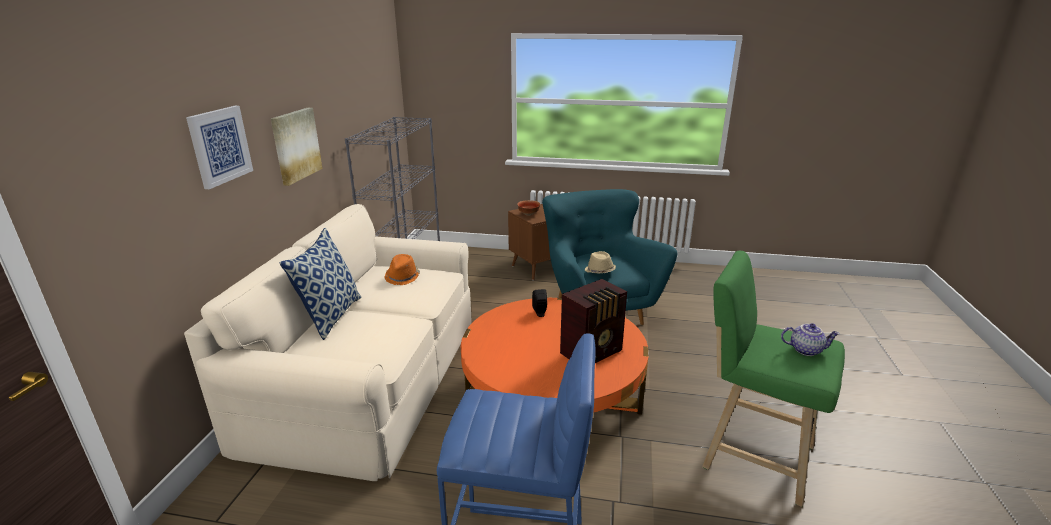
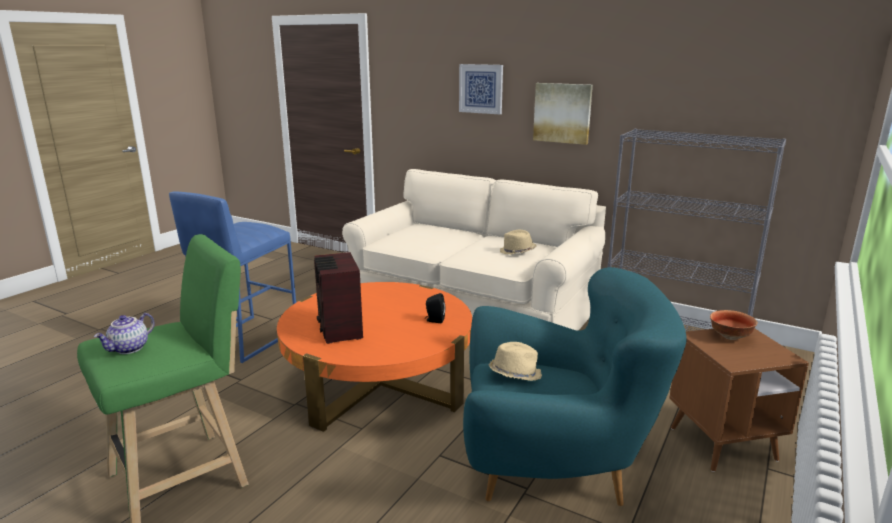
camera: 110 degrees right, 5 degrees down
pillow [279,228,361,340] -> none
orange hat [384,254,420,285] -> beige hat [500,230,537,255]

